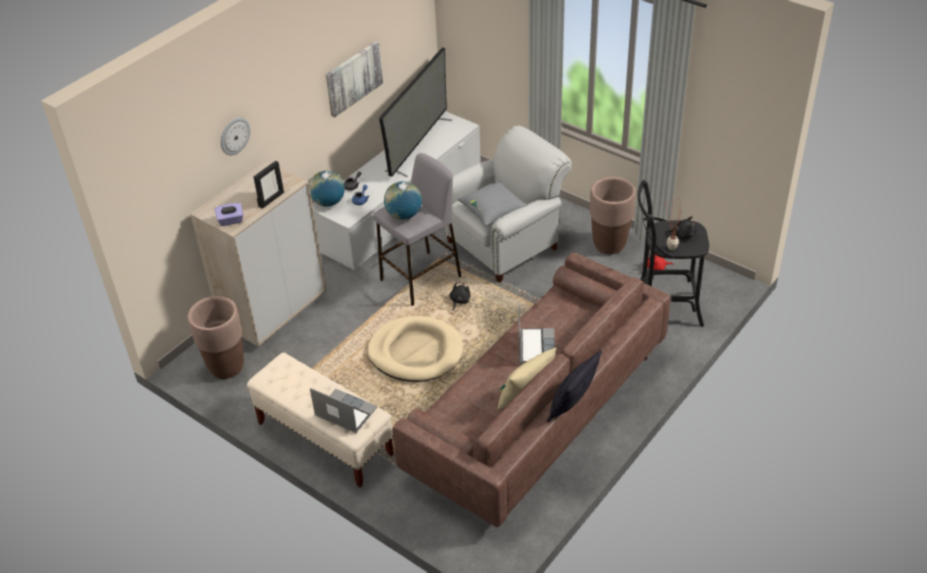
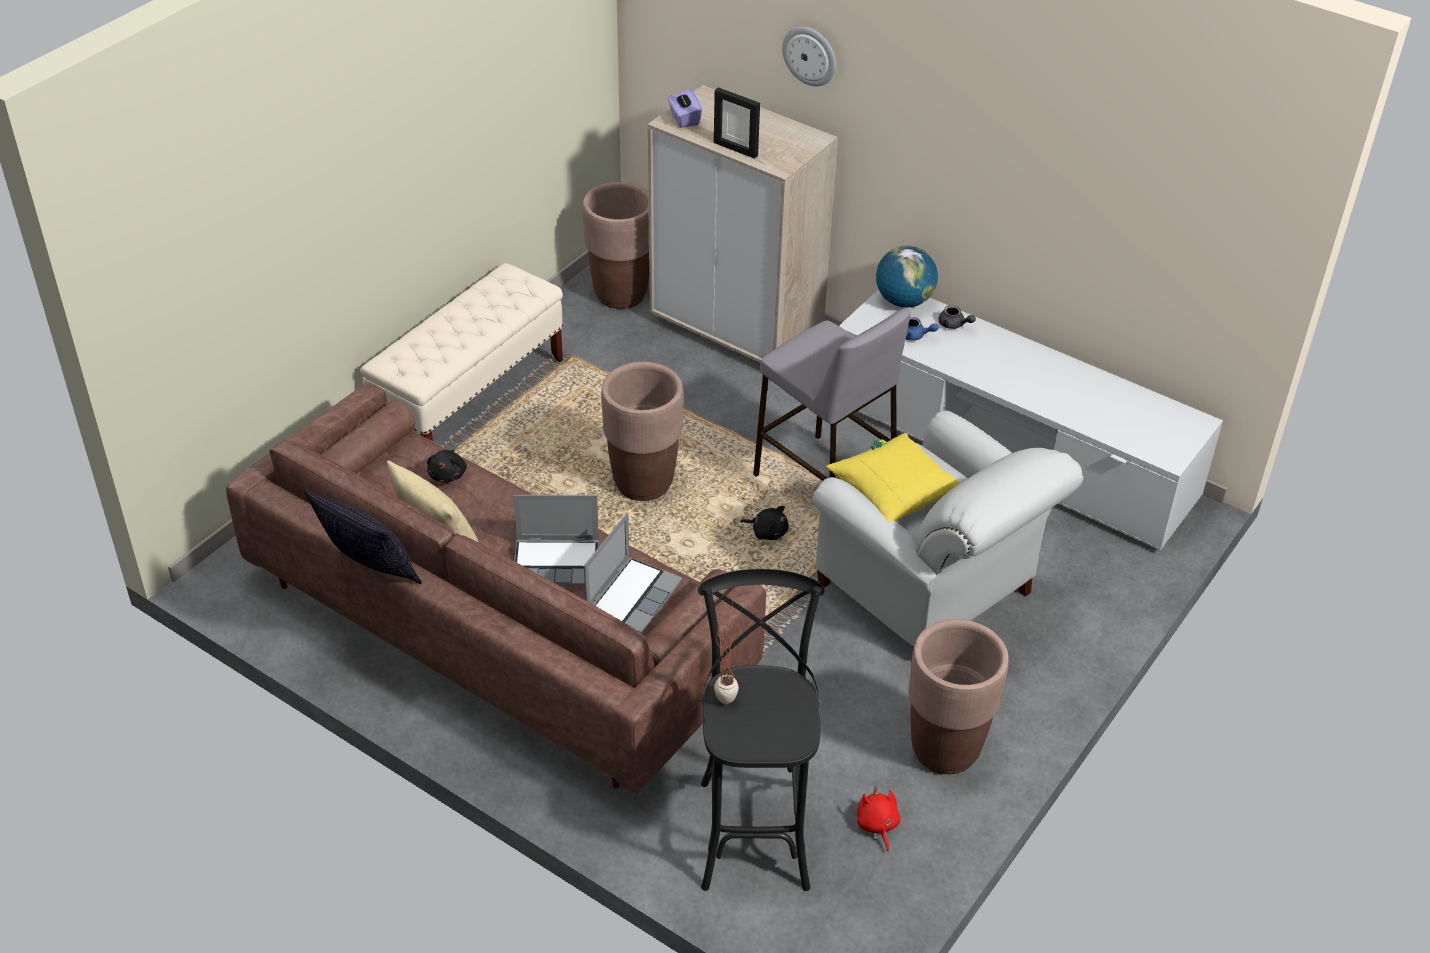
camera: 85 degrees right, 0 degrees up
laptop [310,388,377,433] -> laptop moved to [584,513,682,633]
picture [326,41,383,117] -> none
beige dog bed [367,316,463,382] -> brown planter [601,362,683,501]
television [379,48,452,177] -> none
globe [384,181,422,219] -> none
grey pillow [457,181,528,226] -> yellow pillow [826,433,960,522]
black plush toy [665,217,697,239] -> black plush toy moved to [427,450,467,483]

